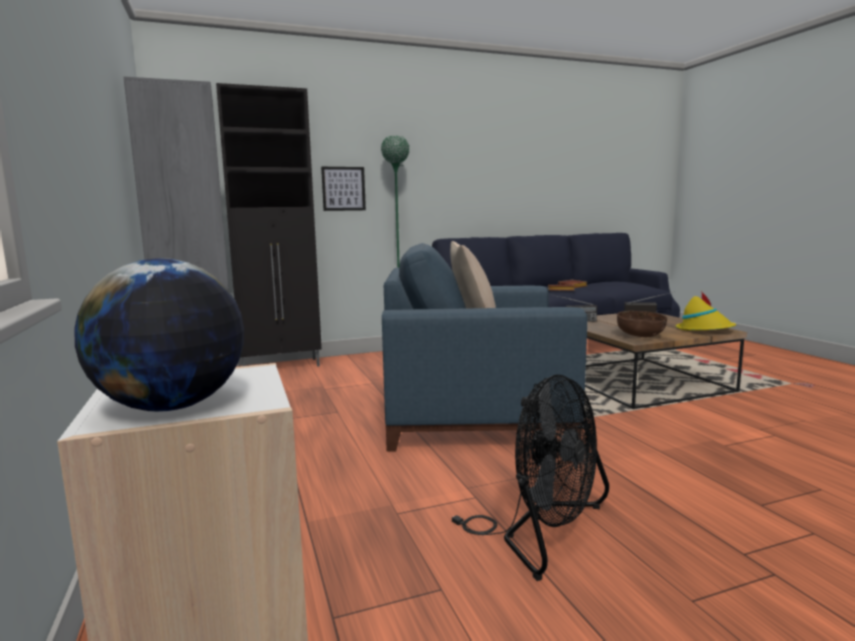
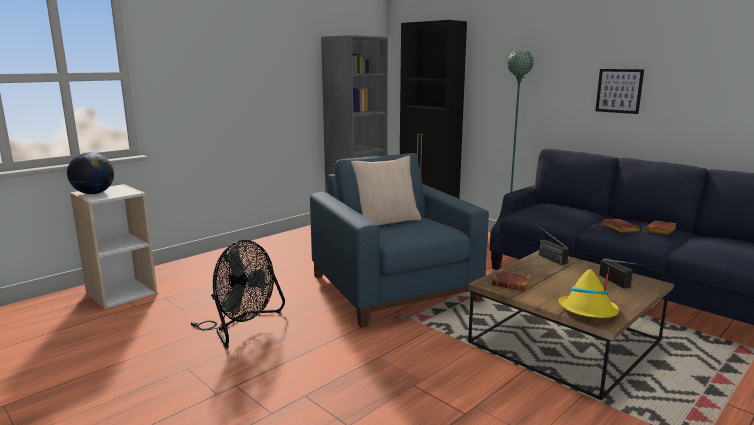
camera: 65 degrees right, 5 degrees up
picture [321,167,366,211] -> picture moved to [595,69,644,114]
black fan [451,375,609,581] -> black fan turned 75 degrees counterclockwise [191,240,285,349]
brown bowl [617,311,667,337] -> brown book [491,270,532,291]

